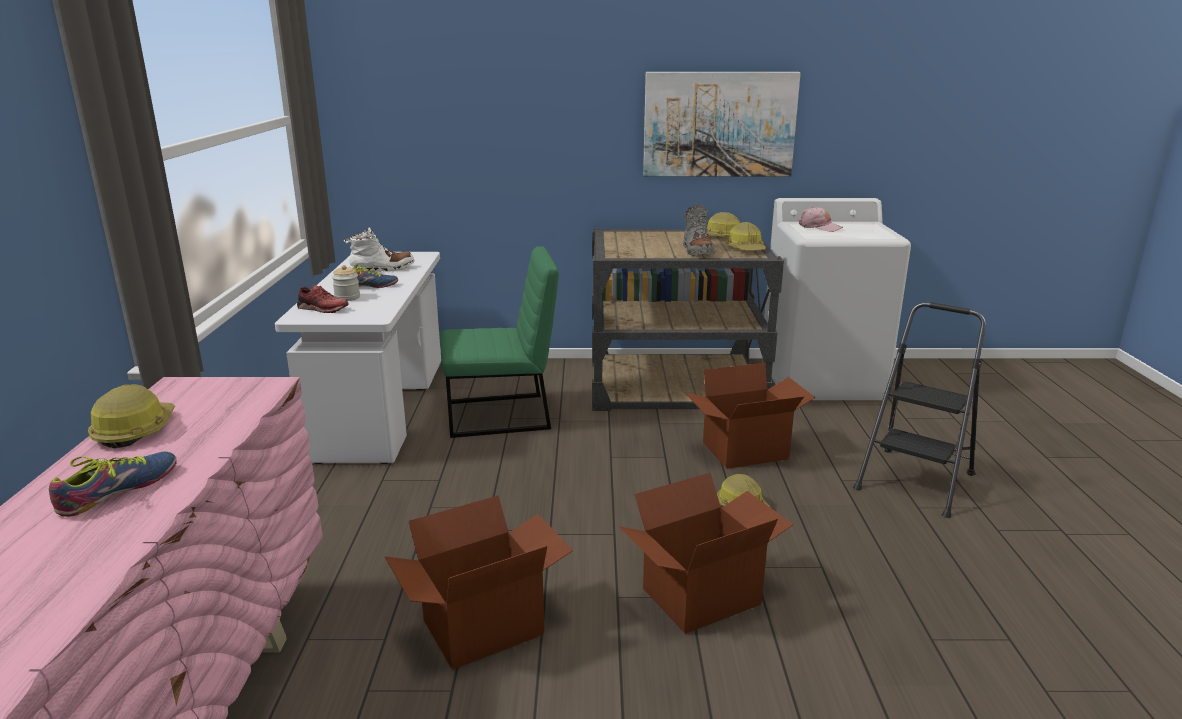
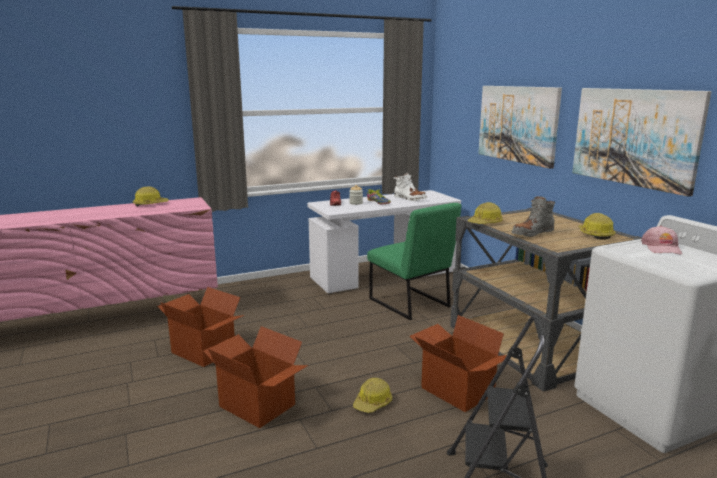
camera: 65 degrees right, 5 degrees down
shoe [49,452,176,517] -> none
hard hat [726,222,766,251] -> hard hat moved to [468,202,503,224]
none -> picture [478,86,562,169]

